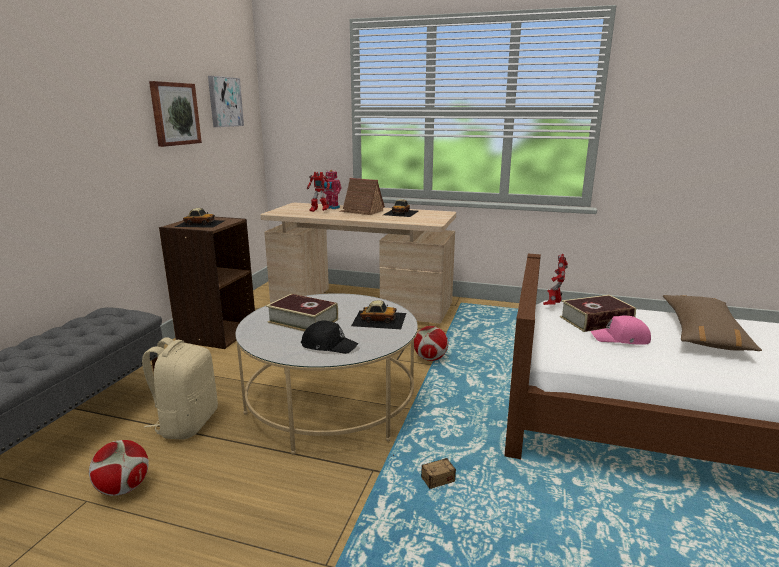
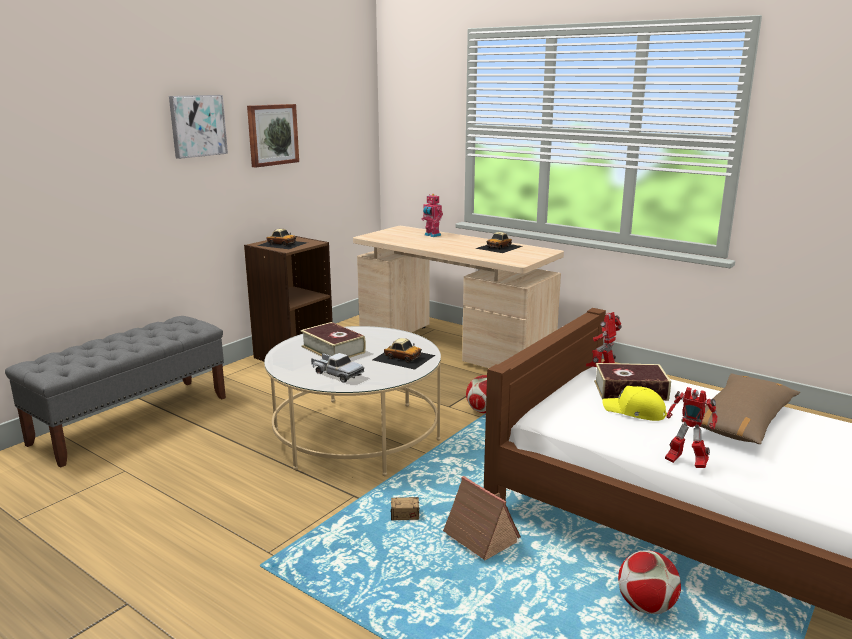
camera: 20 degrees right, 0 degrees up
football [89,440,149,496] -> football moved to [618,550,681,614]
beige backpack [142,337,218,440] -> none
picture [208,76,244,127] -> picture moved to [169,95,228,159]
black cap [301,321,359,354] -> toy truck [311,353,364,383]
toy robot [307,172,330,212] -> toy robot moved to [665,387,718,468]
toy house [339,178,385,215] -> toy house moved to [443,476,521,561]
pink cap [591,315,651,345] -> yellow cap [602,386,667,421]

